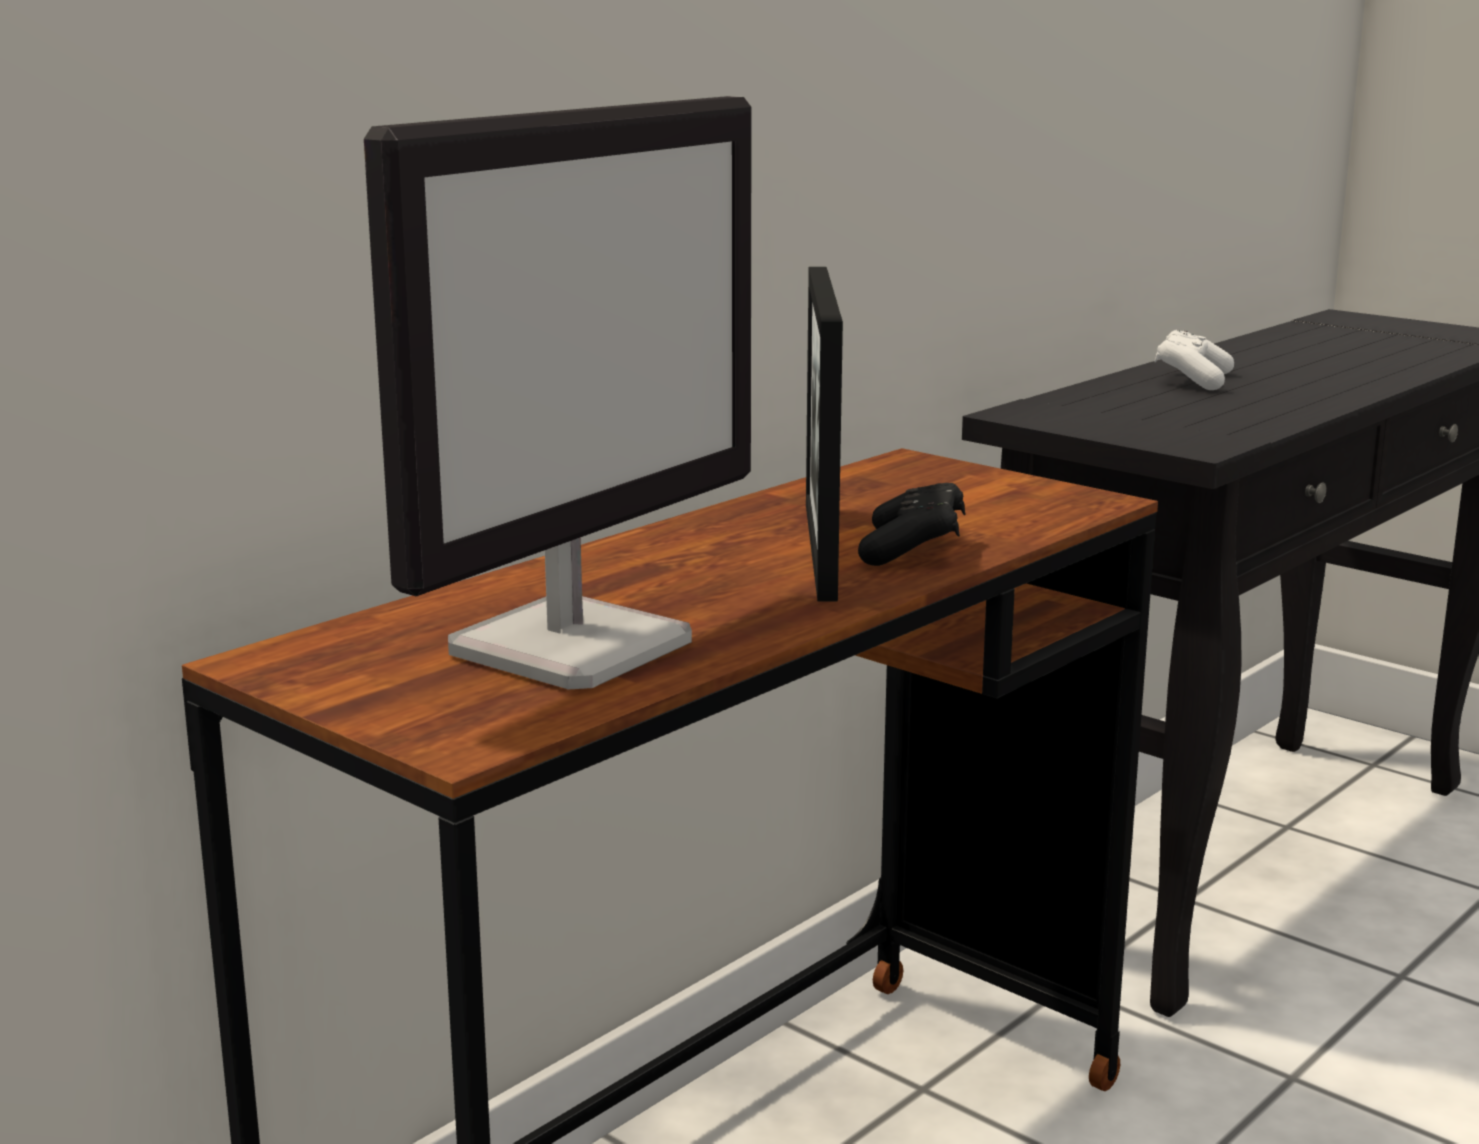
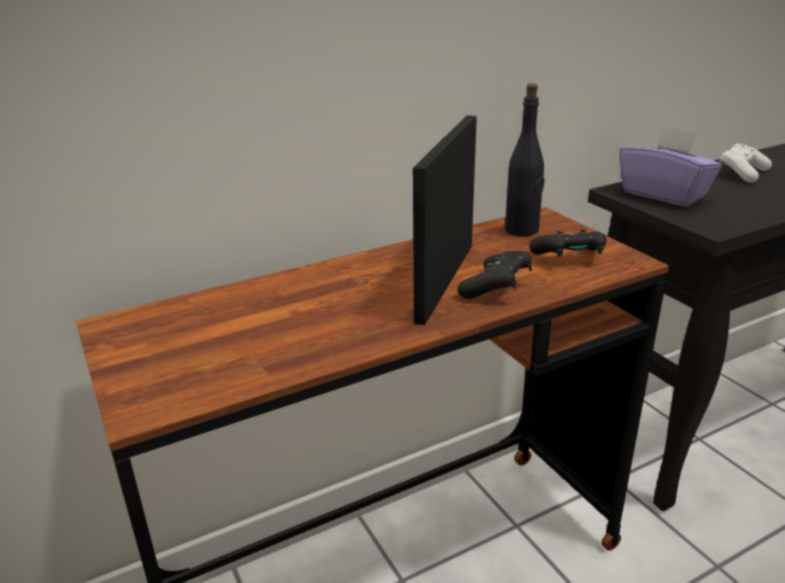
camera: 20 degrees right, 10 degrees up
monitor [364,96,752,689] -> none
none -> black bottle [505,83,544,236]
none -> black game controller [529,229,607,257]
none -> purple tissue box [619,124,722,207]

